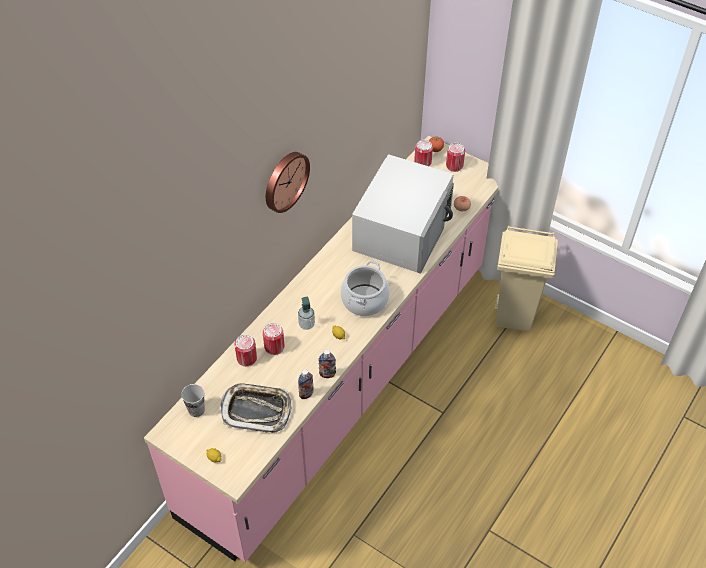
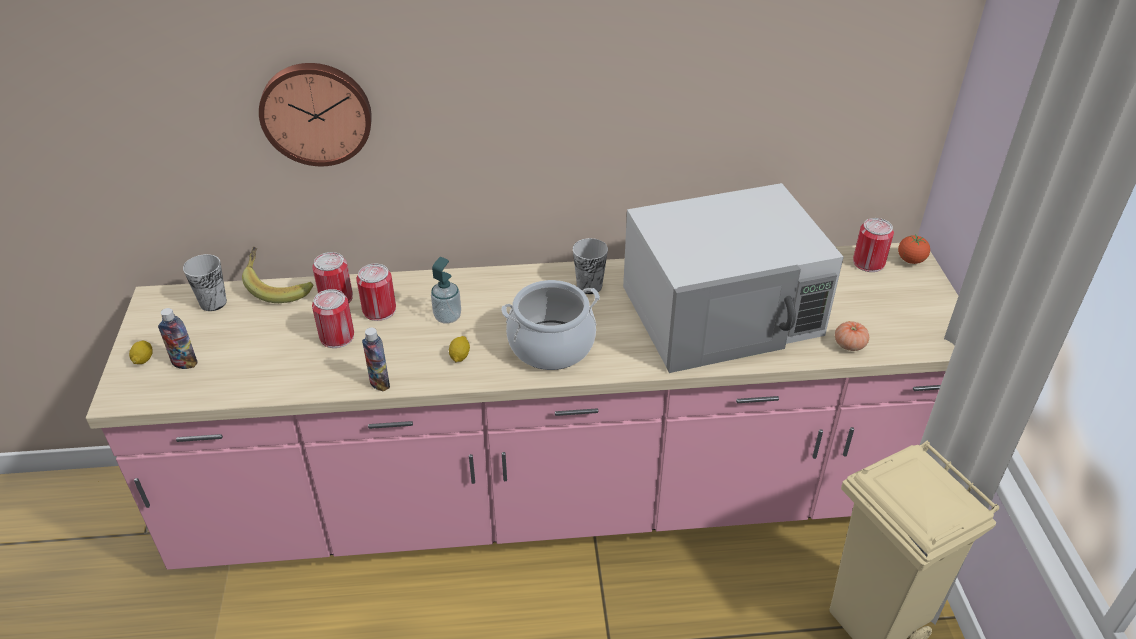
camera: 50 degrees right, 10 degrees down
tray [221,383,292,433] -> none
wall clock [266,152,310,213] -> wall clock moved to [259,63,372,166]
bottle [298,369,313,399] -> bottle moved to [158,308,198,369]
can [446,143,465,172] -> can moved to [312,289,354,348]
none -> banana [242,247,313,303]
none -> cup [573,238,608,294]

